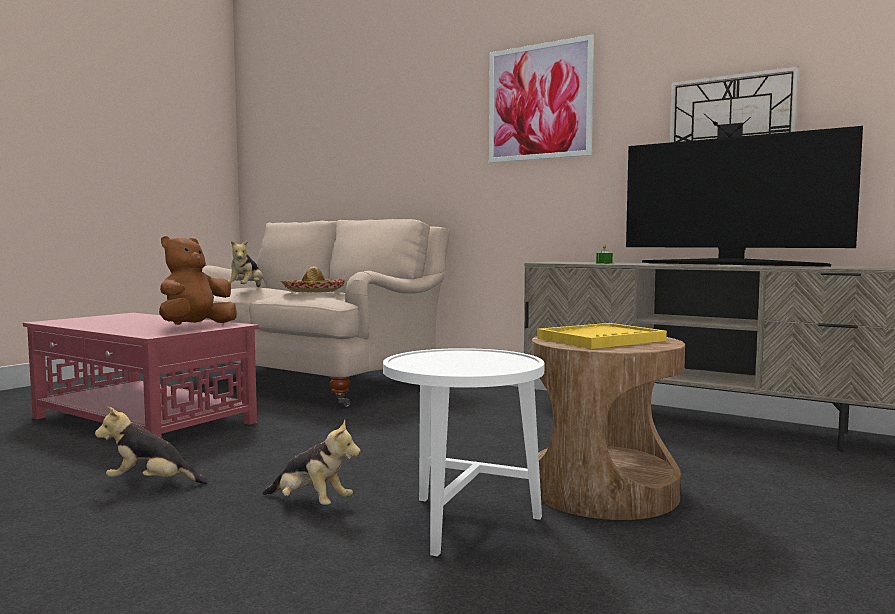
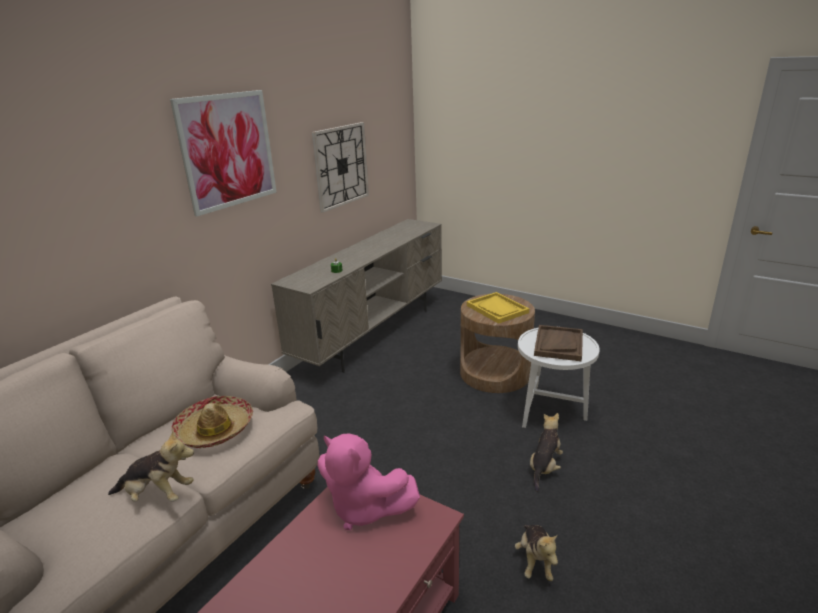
camera: 90 degrees left, 20 degrees up
brown plush toy [159,236,237,325] -> pink plush toy [317,434,420,530]
television [626,126,863,267] -> none
none -> brown tray [534,325,583,361]

